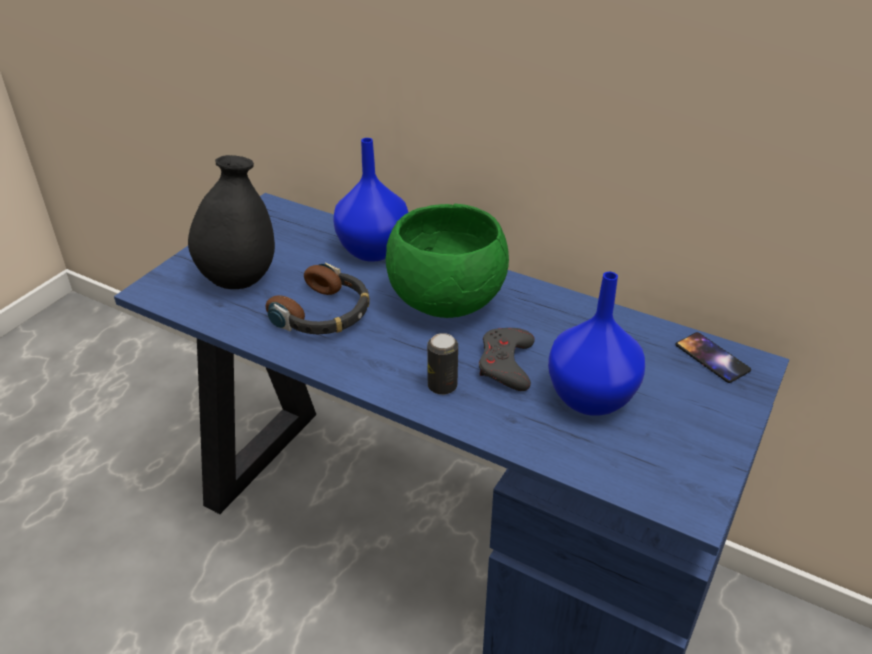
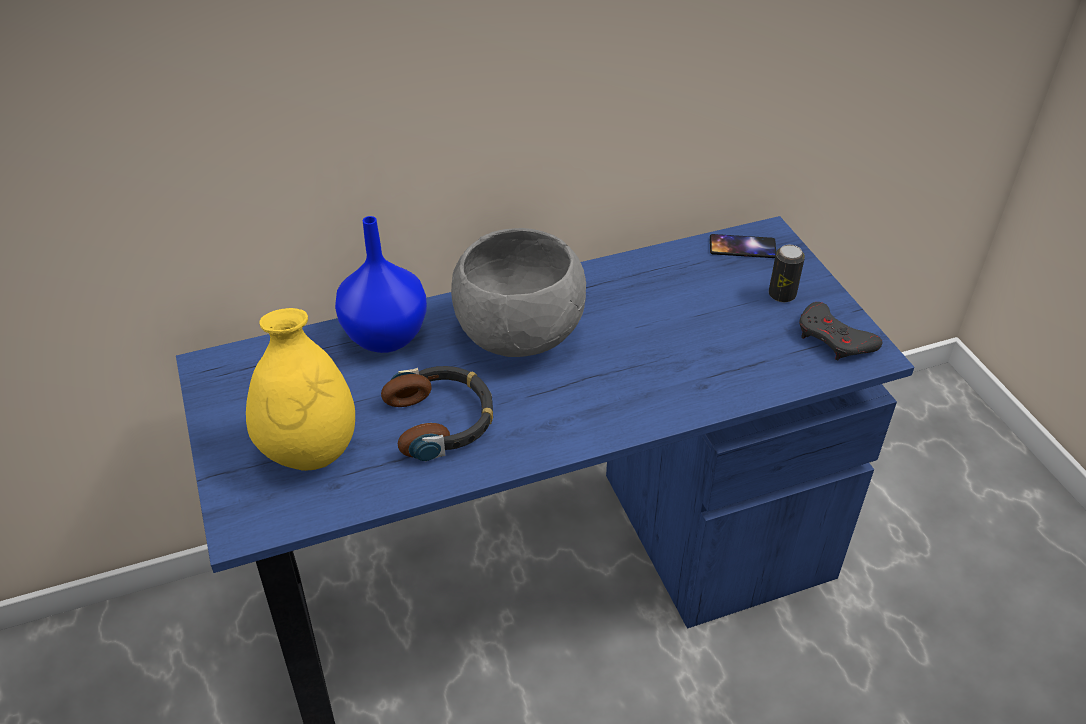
camera: 50 degrees left, 5 degrees up
black vase [188,155,275,289] -> yellow vase [246,308,355,471]
green bowl [386,204,509,318] -> grey bowl [451,228,586,357]
can [427,333,458,395] -> can moved to [769,245,805,302]
grey game controller [479,328,535,391] -> grey game controller moved to [799,302,882,360]
blue vase [548,272,645,416] -> none

